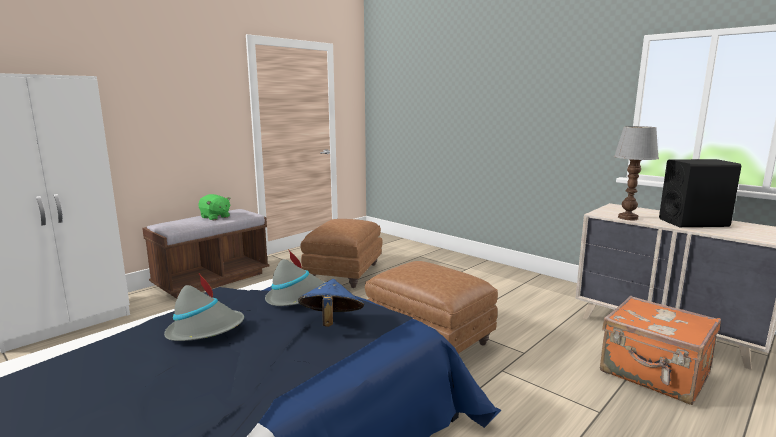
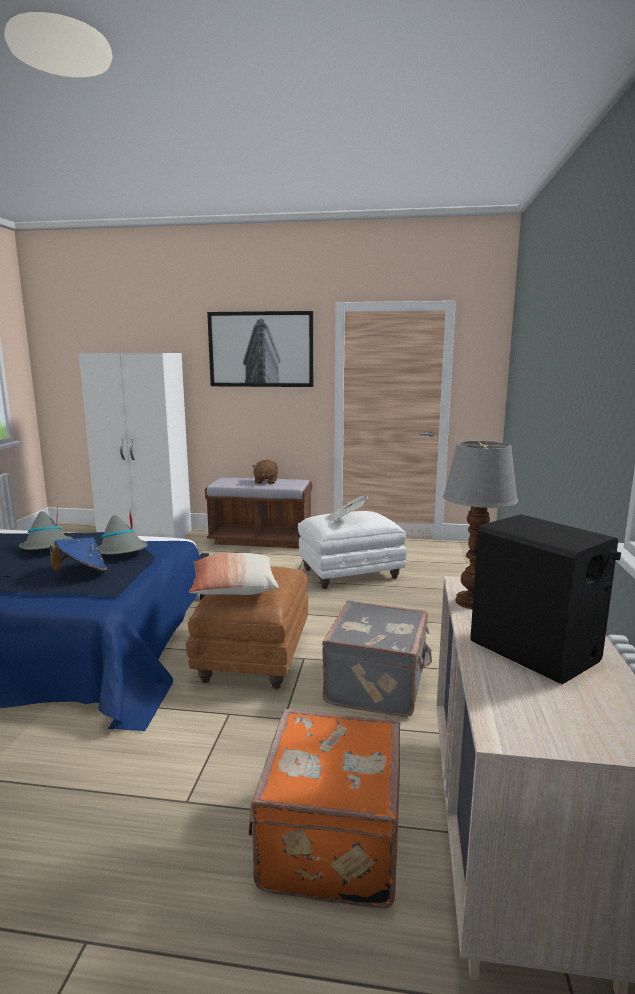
camera: 55 degrees right, 0 degrees up
green plush toy [199,194,231,220] -> brown plush toy [252,460,278,484]
brown ottoman [300,219,383,288] -> white ottoman [298,511,407,589]
none -> pillow [189,553,279,595]
none -> picture [207,311,313,387]
none -> grey suitcase [322,600,432,717]
none -> newspaper [325,496,369,522]

